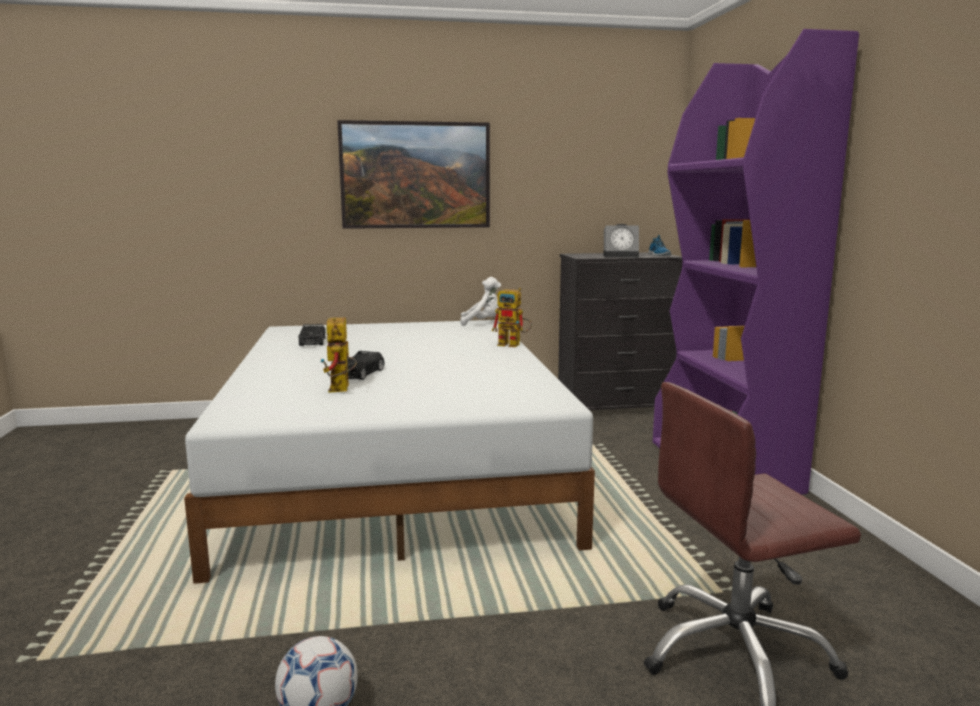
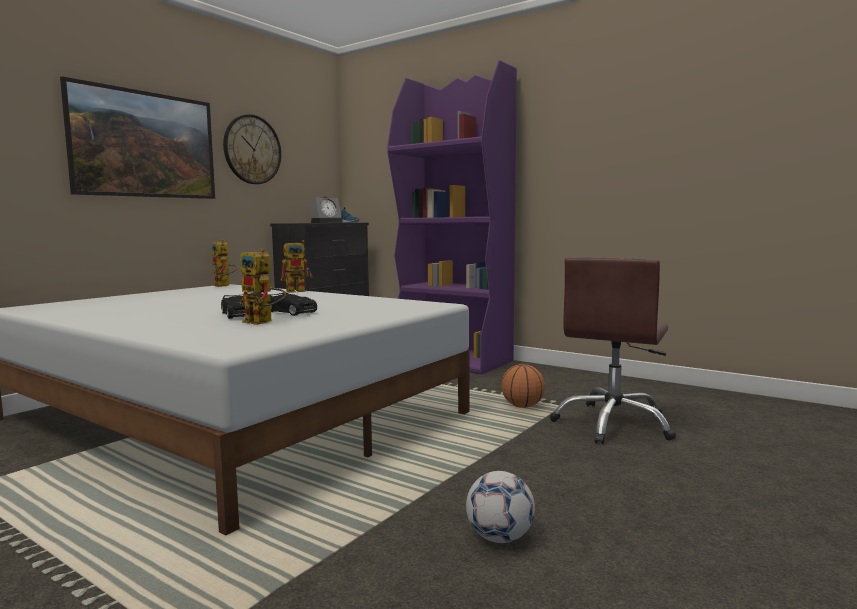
camera: 45 degrees left, 5 degrees down
black toy car [298,324,326,346] -> black toy car moved to [269,292,317,316]
white plush toy [460,277,501,326] -> toy robot [212,240,238,287]
none -> wall clock [223,114,281,184]
none -> basketball [502,364,545,408]

